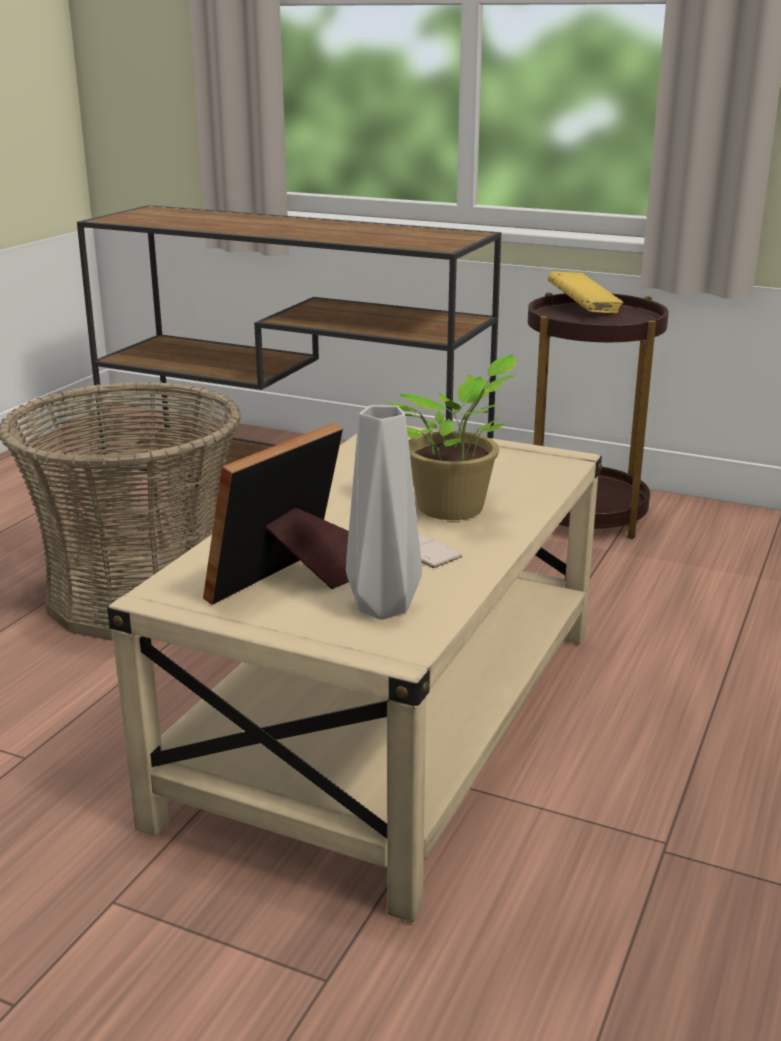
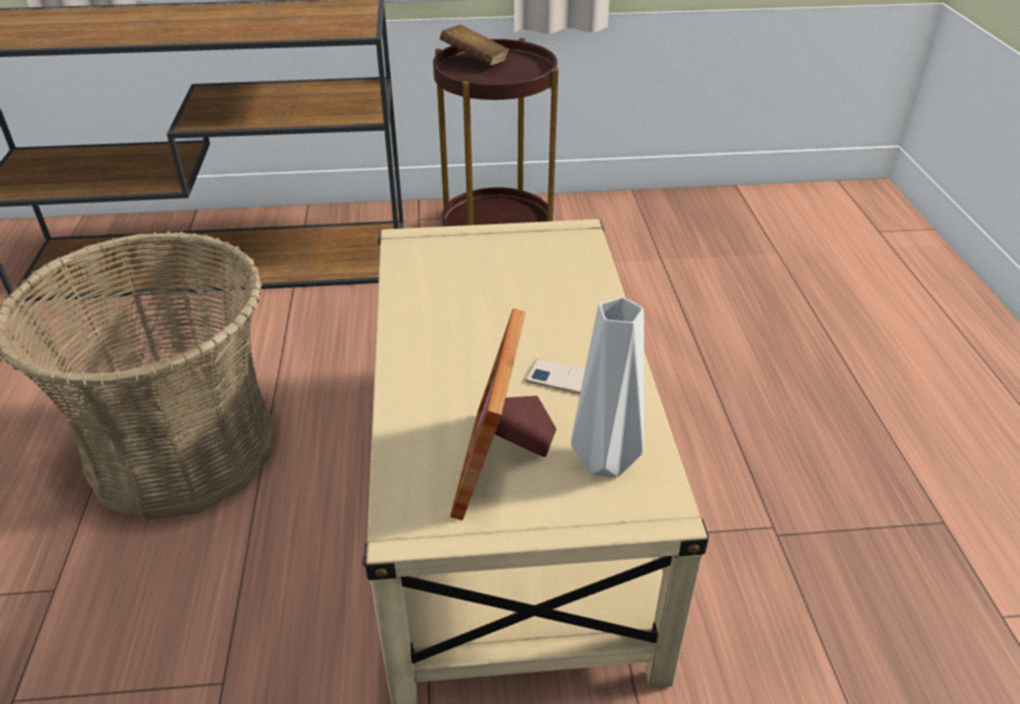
camera: 30 degrees left, 15 degrees up
potted plant [386,354,516,520] -> none
yellow book [547,271,623,313] -> brown book [440,25,509,66]

